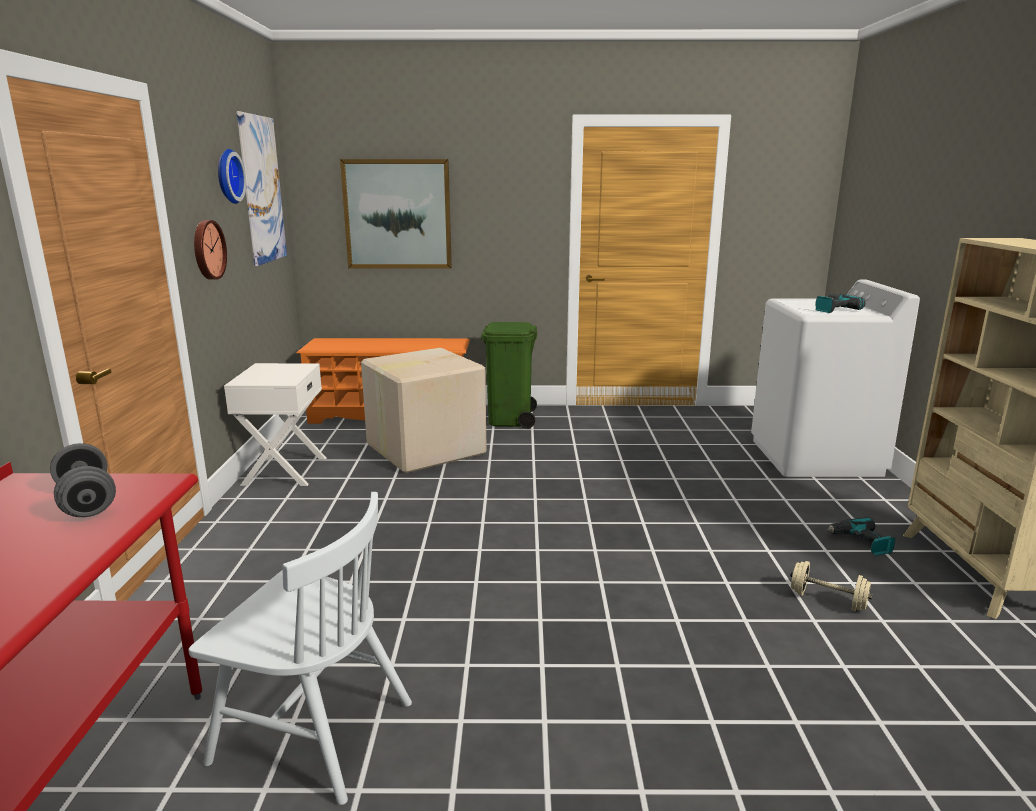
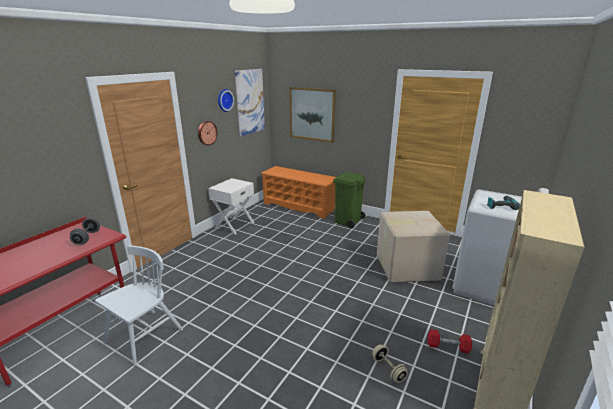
camera: 30 degrees right, 5 degrees up
white chair [189,492,412,805] -> white chair turned 105 degrees counterclockwise [95,245,183,366]
cardboard box [361,348,487,473] -> cardboard box moved to [377,211,450,282]
power drill [826,517,895,556] -> red dumbbell [428,329,472,353]

